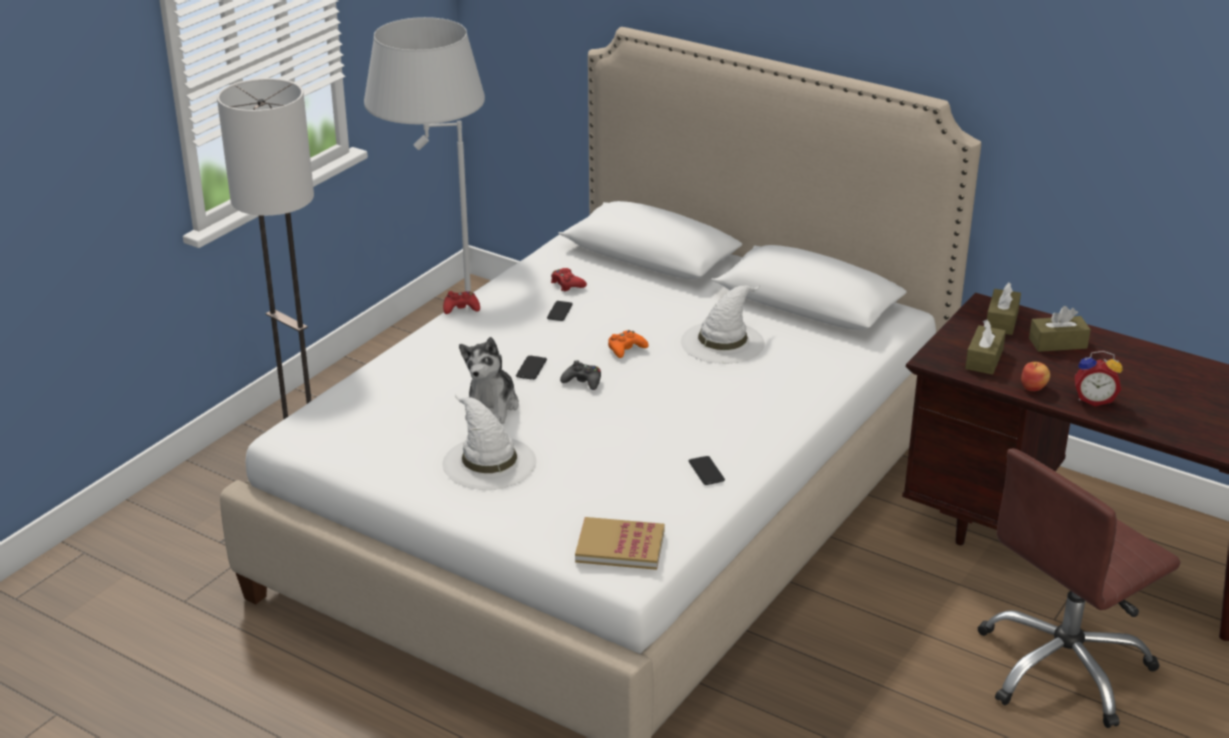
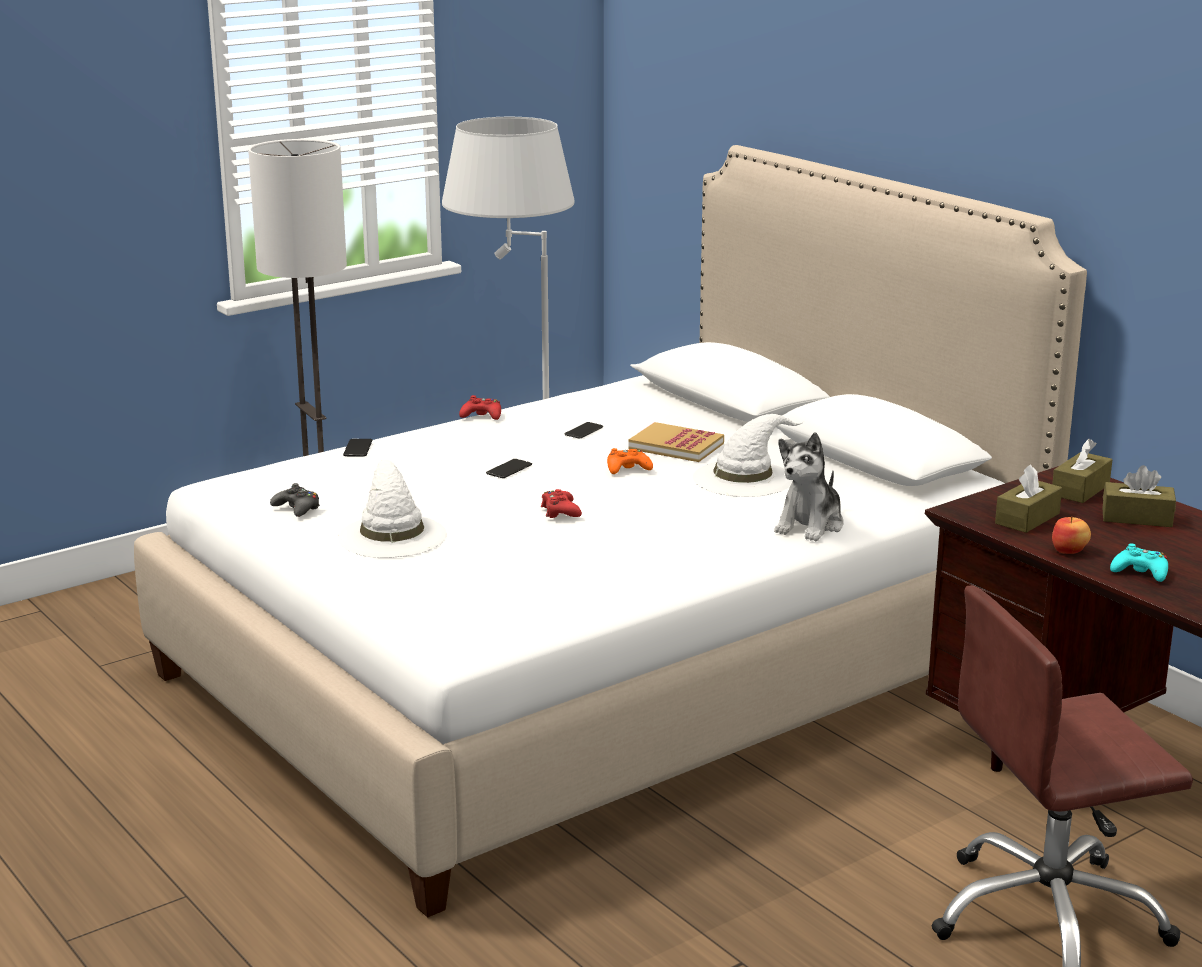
camera: 20 degrees right, 10 degrees down
plush toy [459,337,519,424] -> plush toy moved to [774,432,844,542]
red game controller [551,268,587,291] -> red game controller moved to [541,489,582,518]
black game controller [560,360,601,390] -> black game controller moved to [270,483,320,517]
book [575,517,665,570] -> book moved to [628,422,724,462]
phone [689,456,725,485] -> phone moved to [343,439,373,456]
alarm clock [1074,351,1122,406] -> turquoise game controller [1110,543,1168,582]

